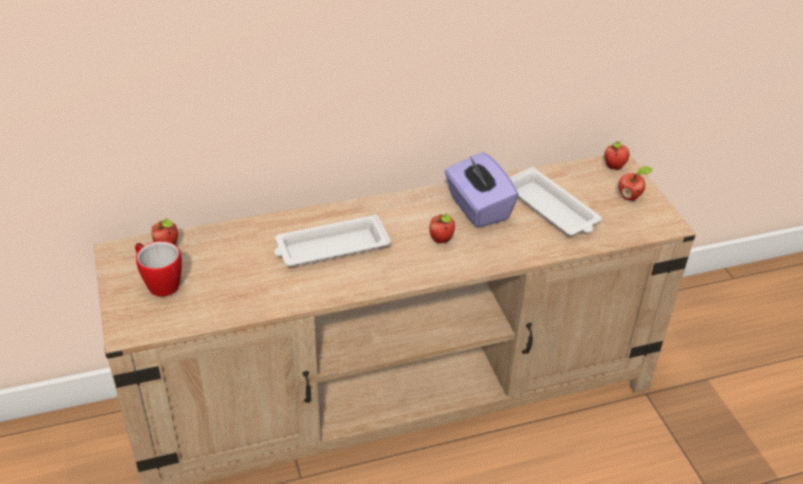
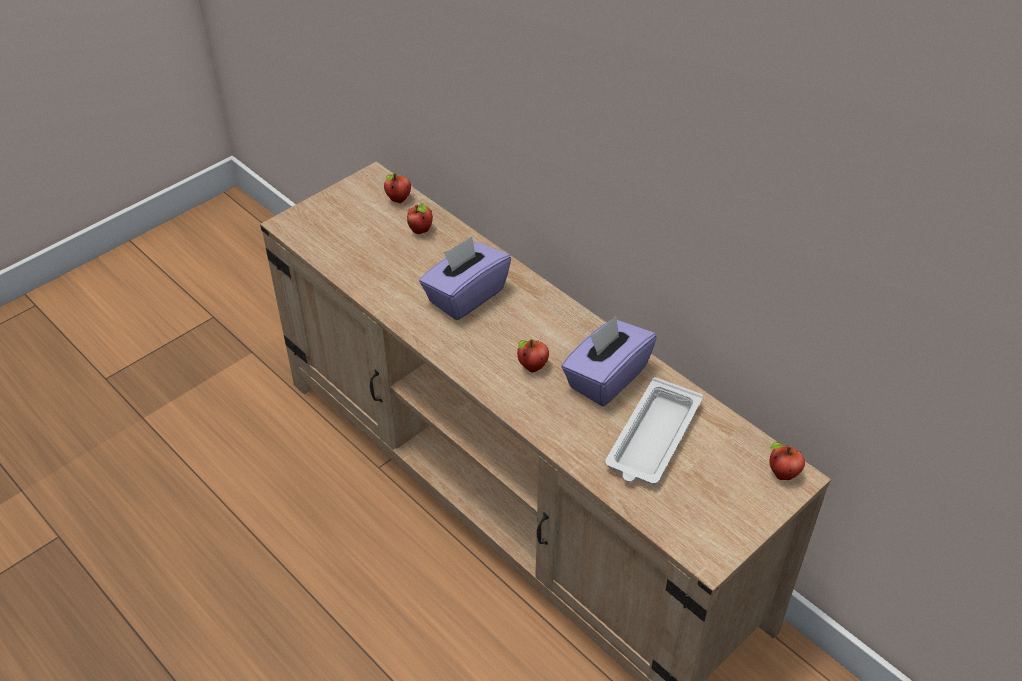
camera: 65 degrees right, 5 degrees up
mug [135,241,182,297] -> none
white tray [274,214,391,266] -> purple tissue box [419,236,511,320]
apple [618,166,652,201] -> apple moved to [407,203,433,234]

